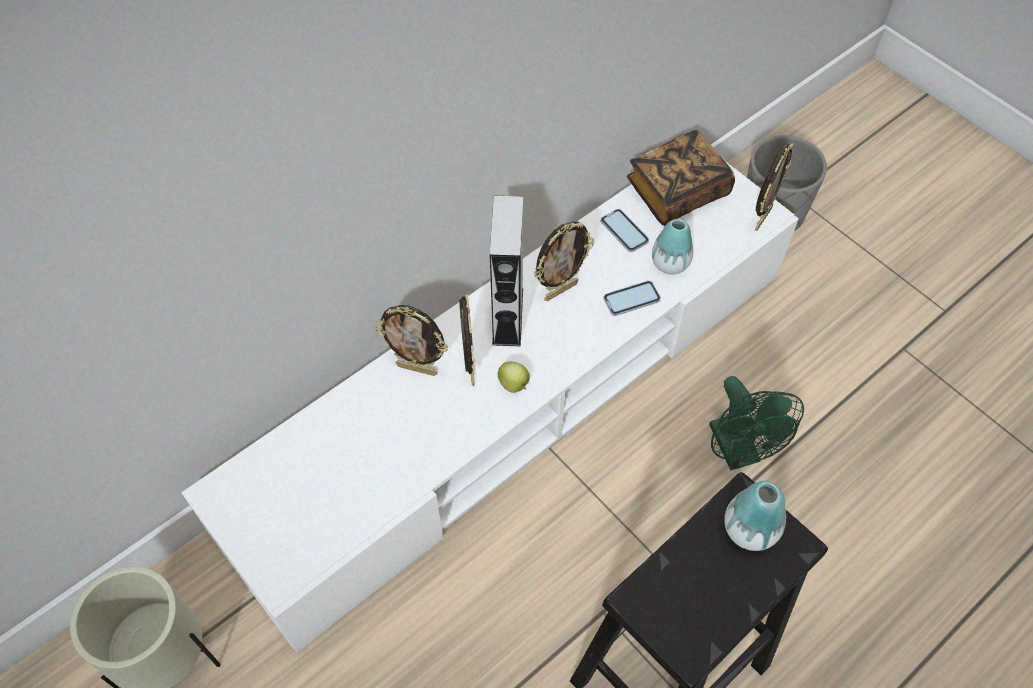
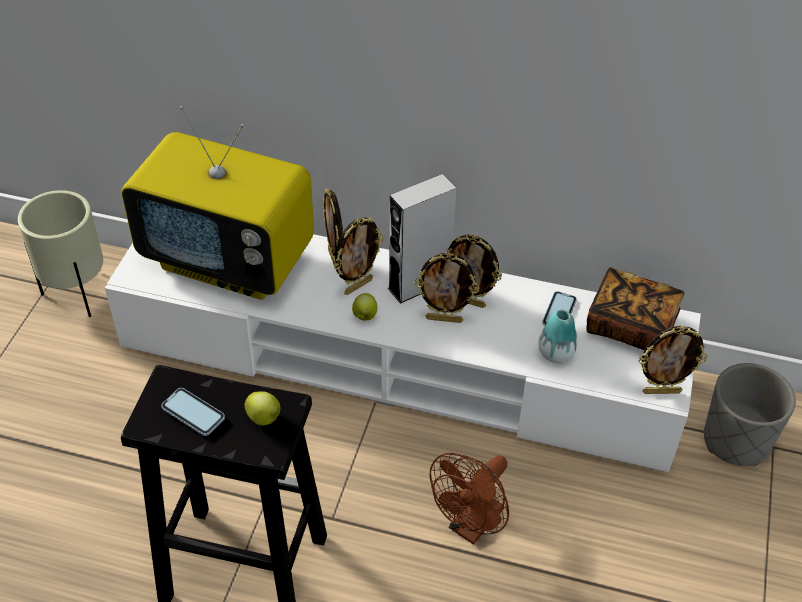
camera: 55 degrees right, 10 degrees down
phone [603,281,661,316] -> phone moved to [161,388,225,436]
green fan [709,376,804,470] -> brown fan [429,453,509,545]
vase [724,481,786,551] -> apple [245,391,281,426]
none -> television [121,106,314,300]
none -> picture frame [414,253,479,323]

